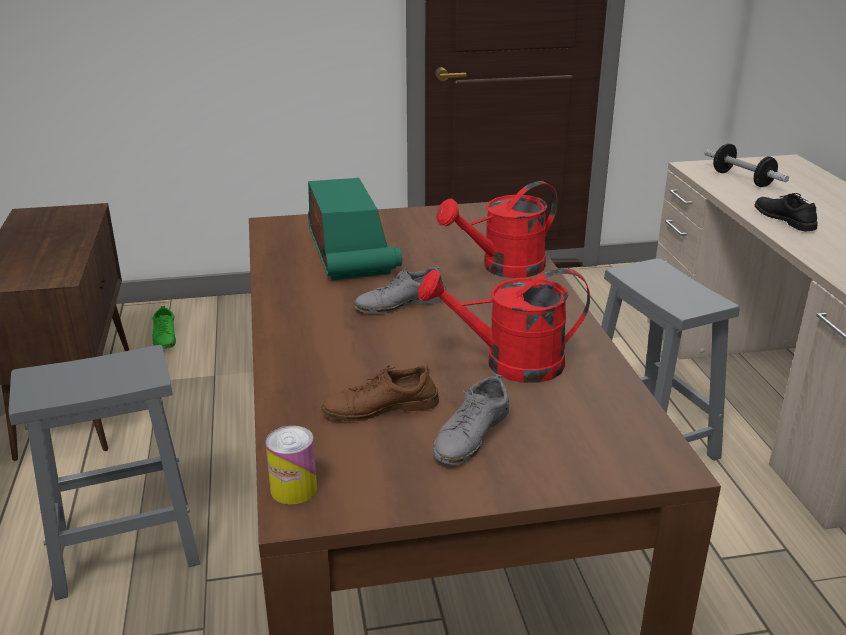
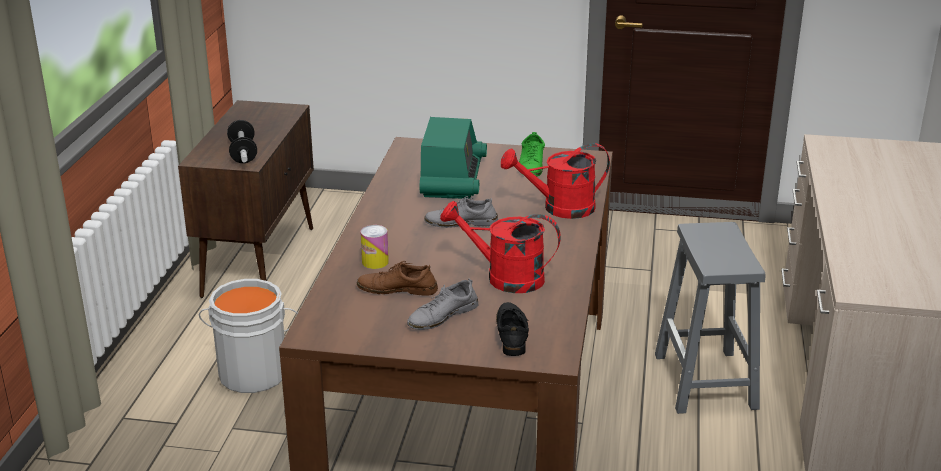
camera: 20 degrees right, 0 degrees up
grey stool [9,345,200,600] -> grey bucket [199,279,298,393]
green shoe [152,306,176,349] -> green shoe moved to [519,132,545,176]
can [266,426,317,505] -> can moved to [361,225,389,269]
dumbbell [704,144,789,187] -> dumbbell moved to [227,120,257,163]
black shoe [755,193,818,231] -> black shoe moved to [496,302,529,356]

